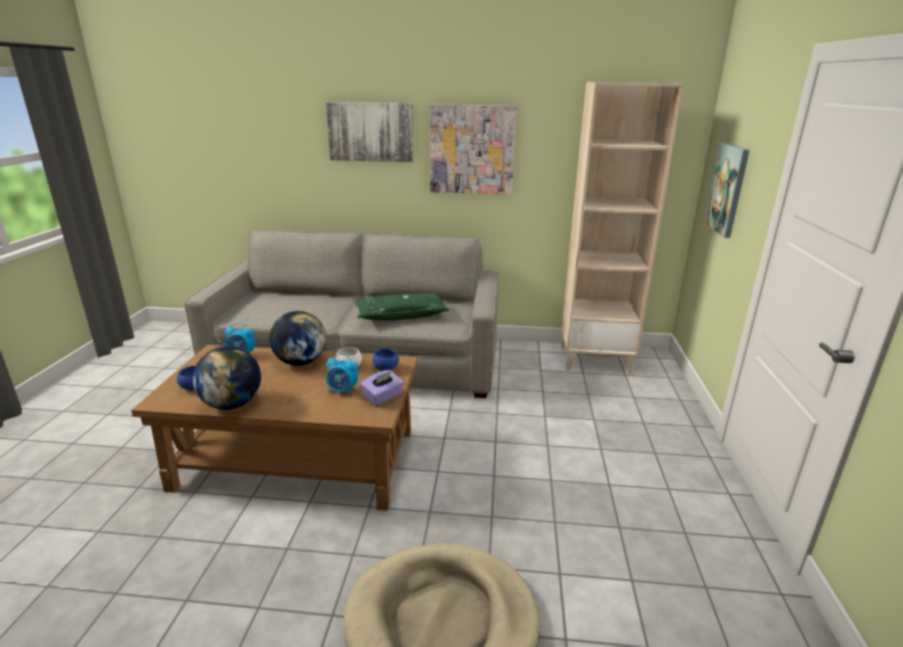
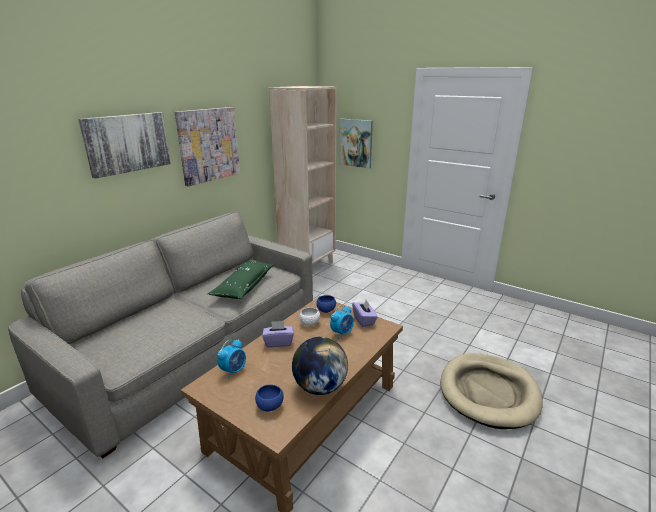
camera: 60 degrees left, 0 degrees up
globe [269,311,326,366] -> purple tissue box [262,321,294,347]

